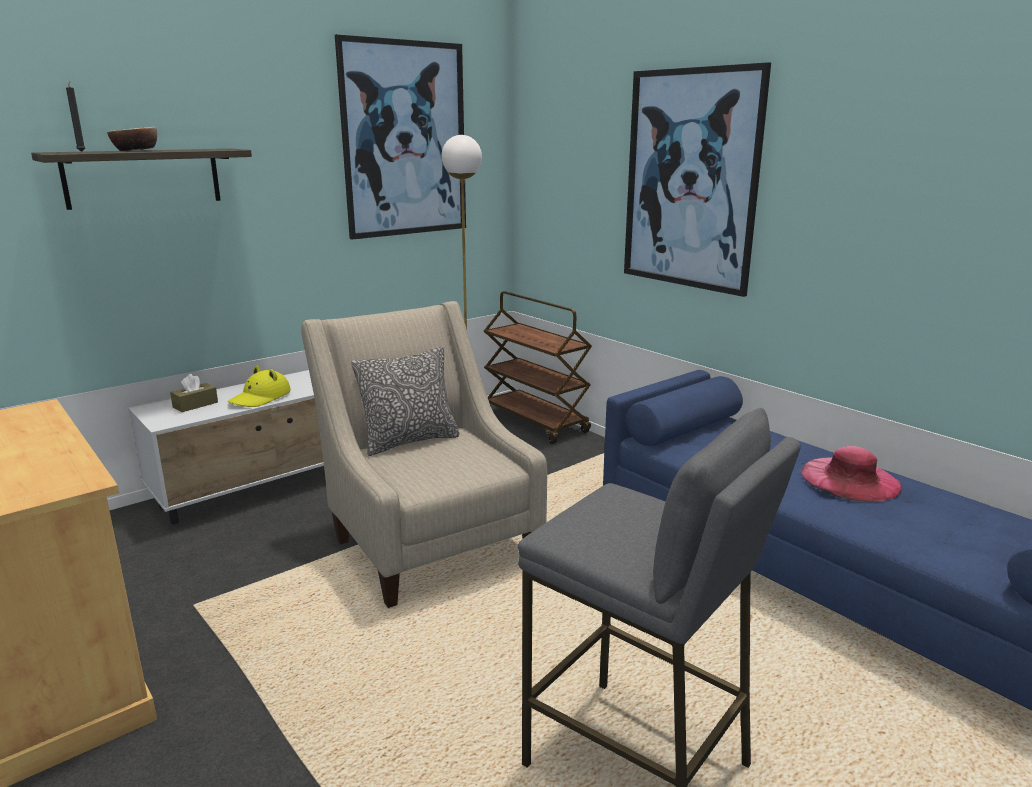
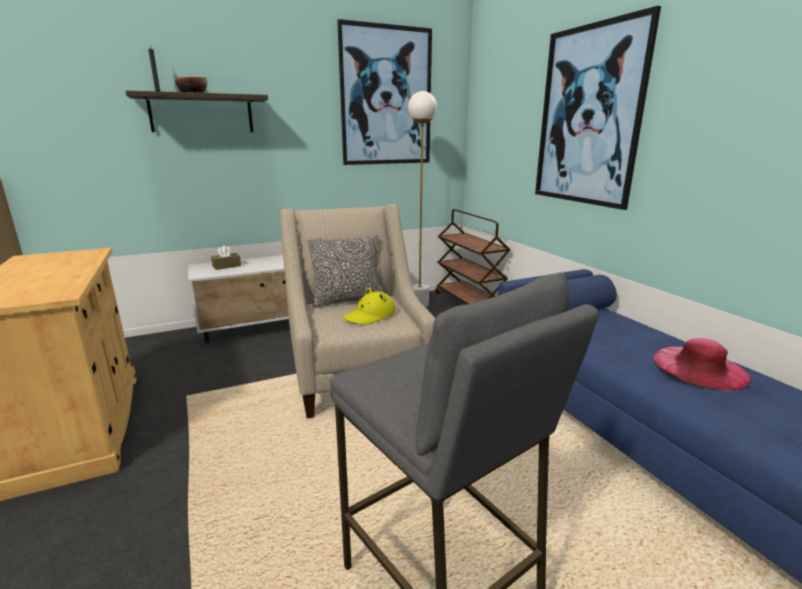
camera: 15 degrees right, 0 degrees up
yellow hat [228,365,291,407] -> yellow hat moved to [343,287,396,325]

